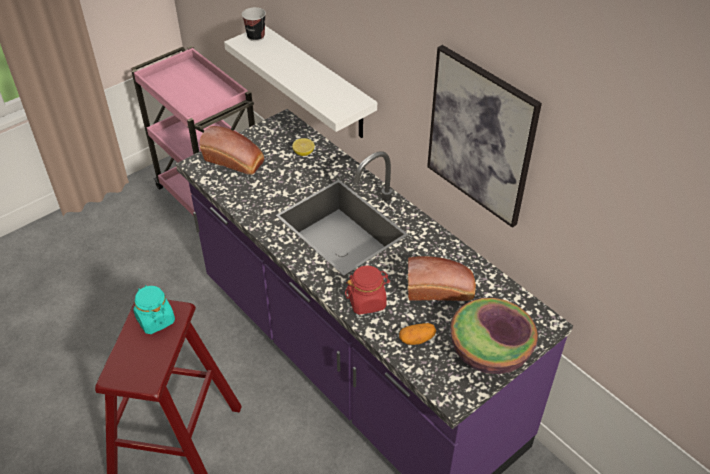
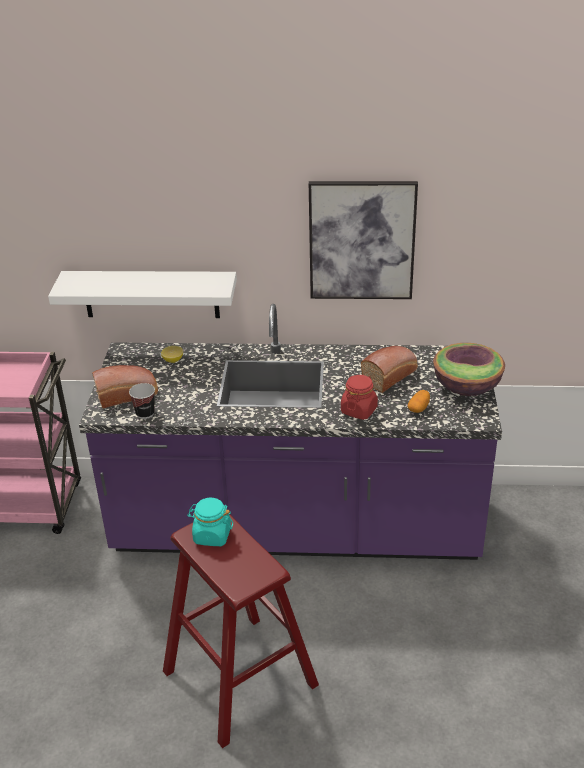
camera: 45 degrees left, 10 degrees down
cup [242,7,266,41] -> cup moved to [129,383,155,419]

